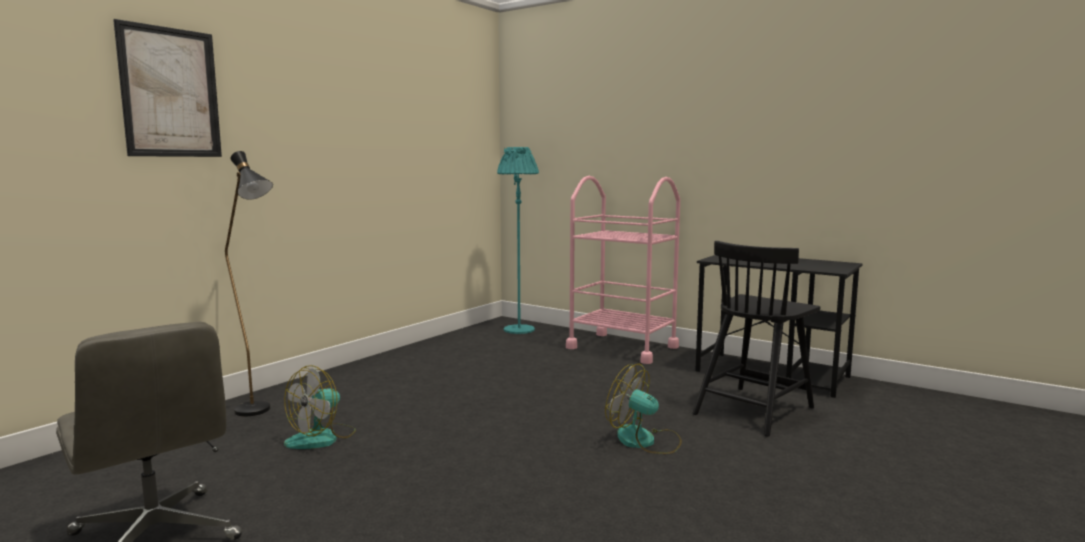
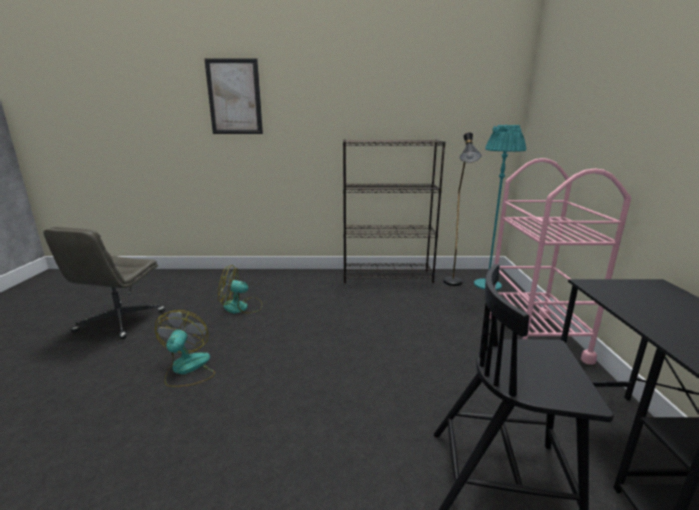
camera: 55 degrees right, 10 degrees up
black floor lamp [225,151,273,417] -> black floor lamp moved to [443,132,482,286]
fan [605,364,682,454] -> fan moved to [155,310,215,387]
none -> black bookcase [343,140,445,283]

